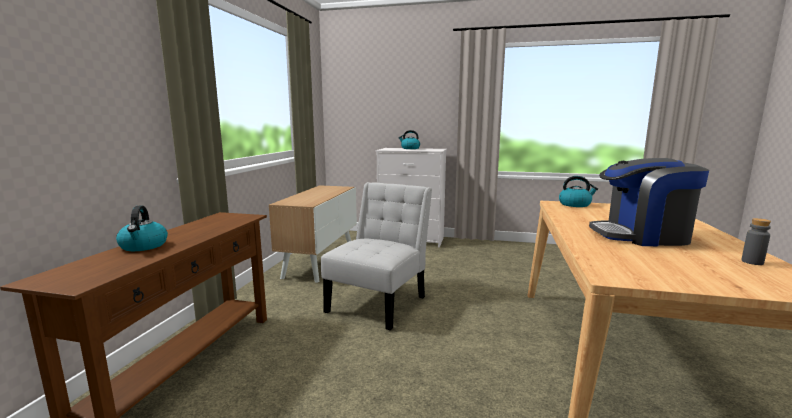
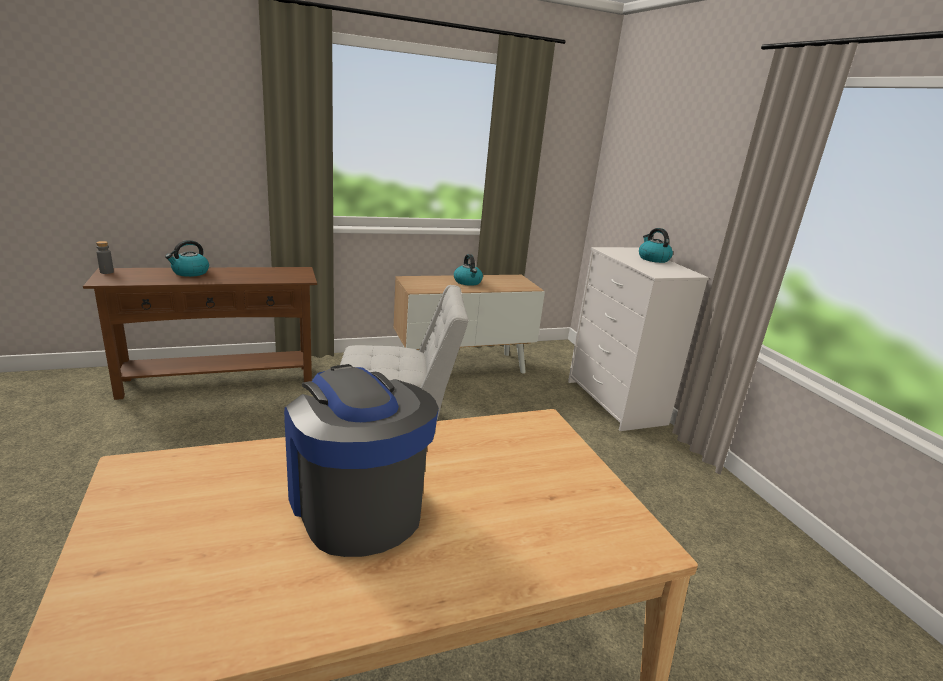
camera: 55 degrees right, 10 degrees up
kettle [559,176,598,207] -> kettle moved to [454,254,483,286]
grey bottle [741,218,771,265] -> grey bottle moved to [96,241,114,274]

